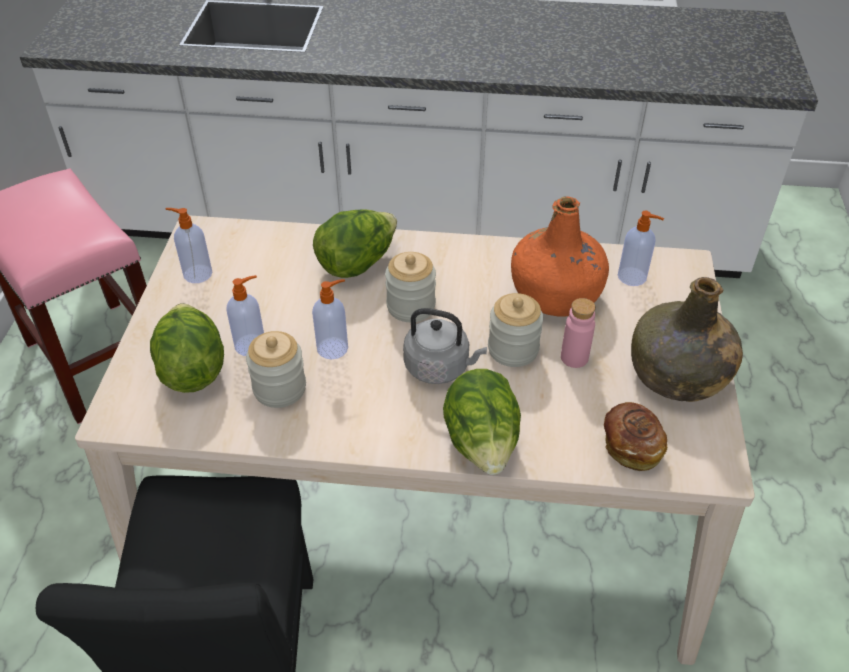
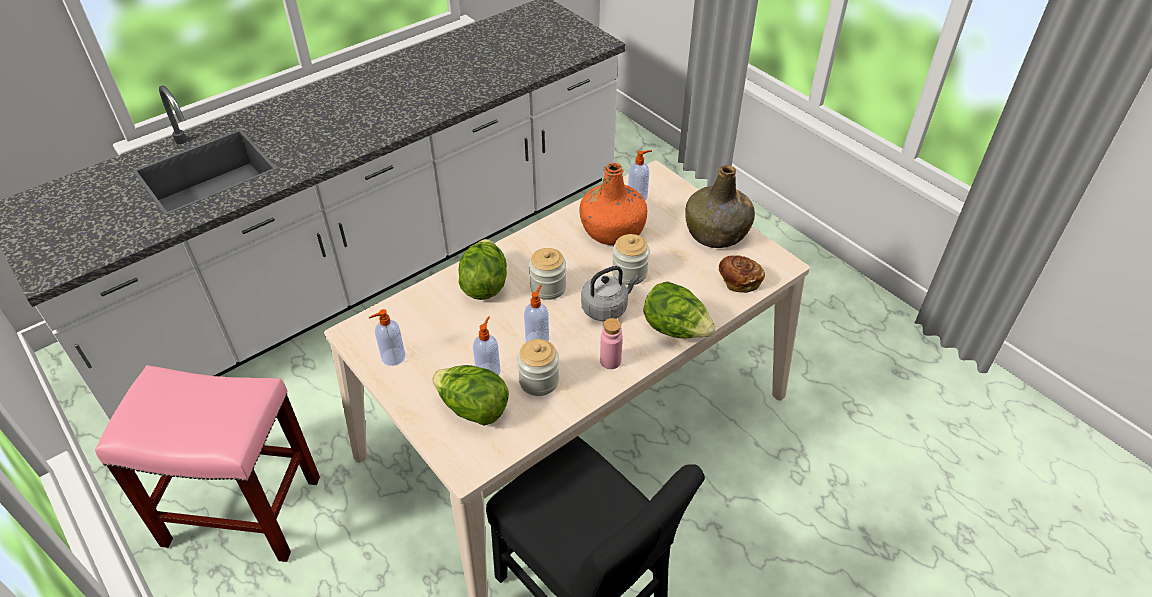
camera: 45 degrees left, 0 degrees up
pink bottle [561,298,596,368] -> pink bottle moved to [600,318,623,369]

